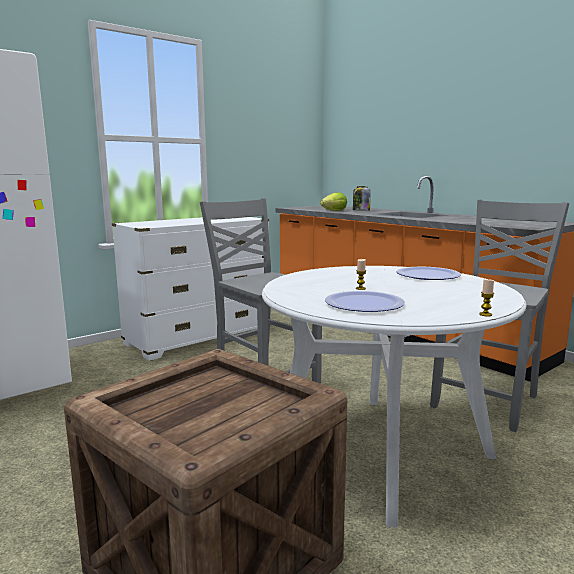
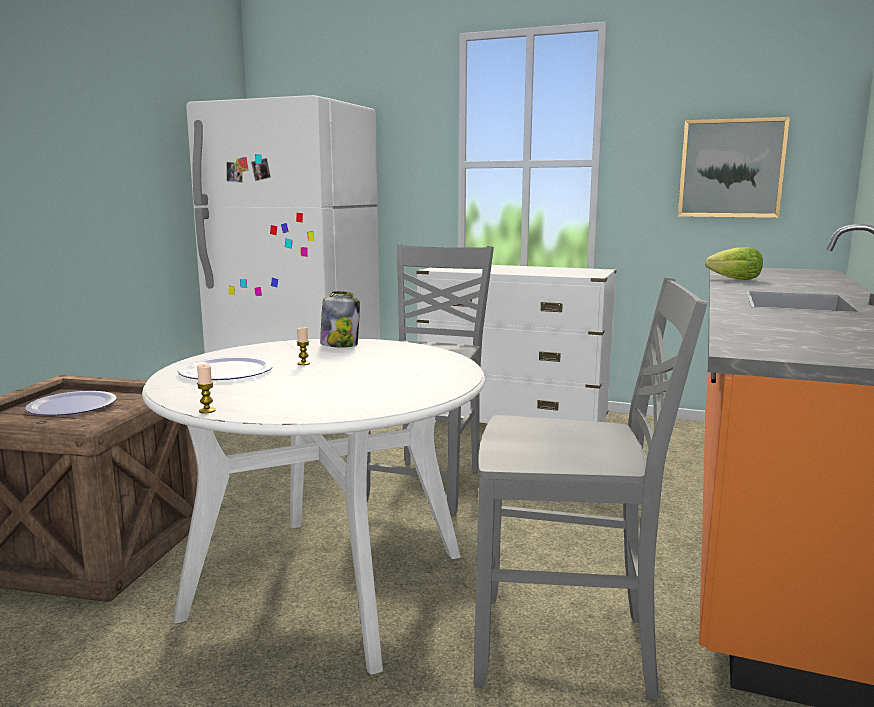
camera: 60 degrees right, 0 degrees up
jar [353,186,371,210] -> jar moved to [320,291,360,347]
plate [396,267,461,280] -> plate moved to [25,391,116,416]
none -> picture [678,117,790,218]

